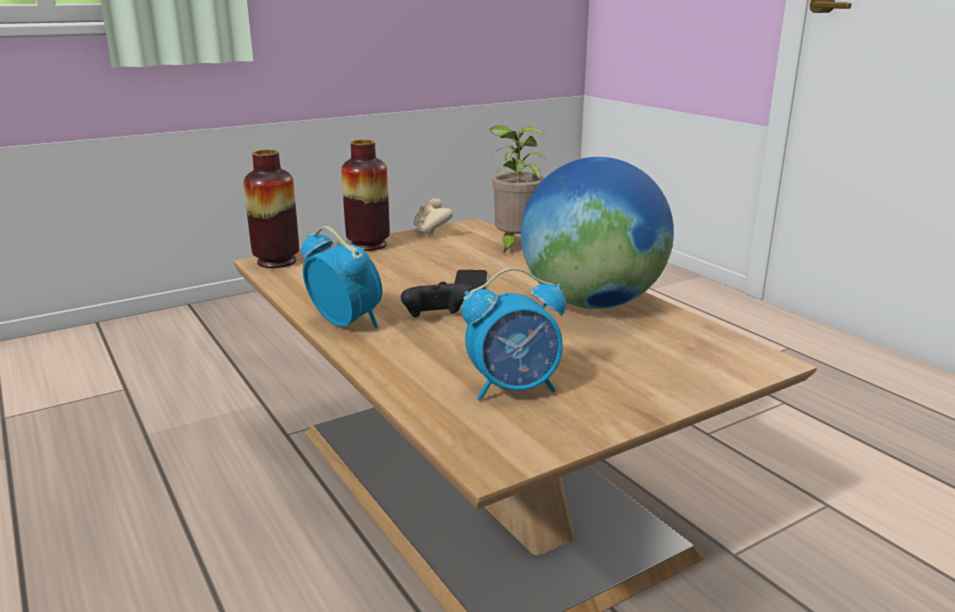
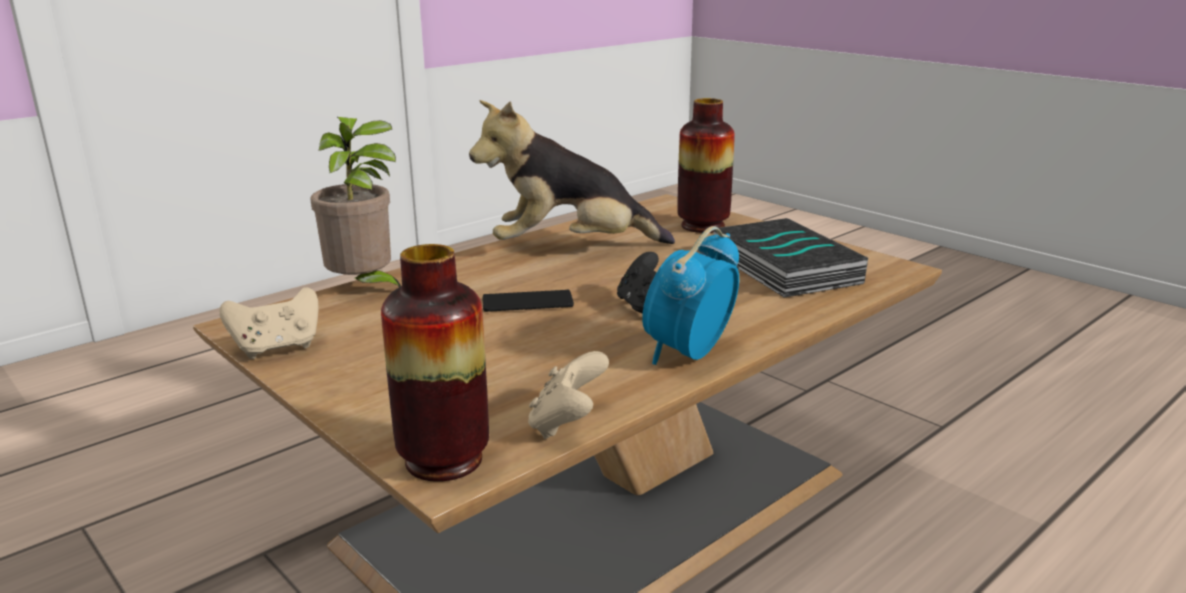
camera: 100 degrees left, 0 degrees up
vase [341,140,390,251] -> vase moved to [677,98,735,233]
alarm clock [461,267,566,400] -> book [713,218,868,297]
globe [521,157,674,309] -> plush toy [469,100,675,244]
none -> beige game controller [528,351,609,439]

